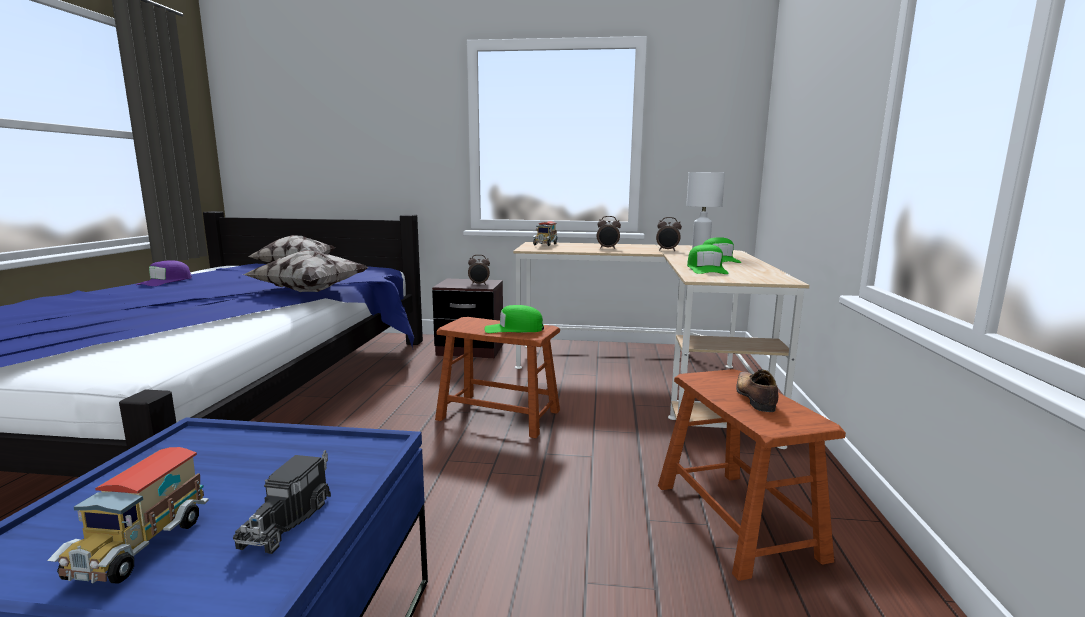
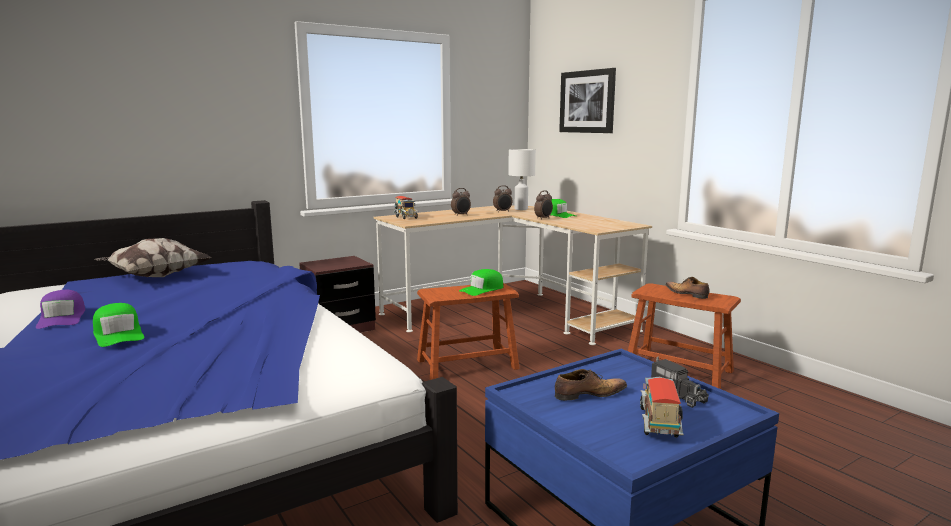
camera: 40 degrees left, 0 degrees up
toy truck [47,447,209,583] -> toy truck turned 135 degrees counterclockwise [640,377,684,438]
pillow [242,250,369,292] -> none
alarm clock [468,254,490,285] -> alarm clock moved to [534,190,553,220]
green cap [687,245,729,274] -> green cap moved to [93,303,144,347]
none -> shoe [555,369,627,401]
none -> picture [559,68,616,133]

